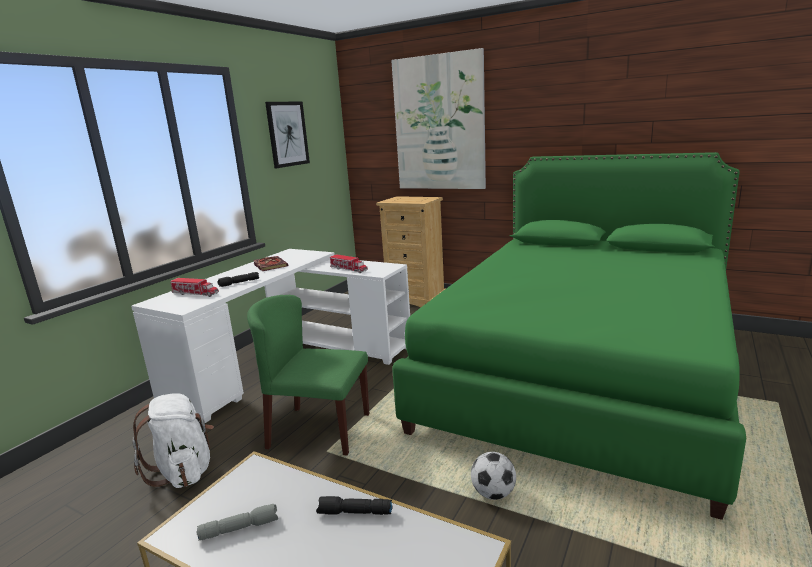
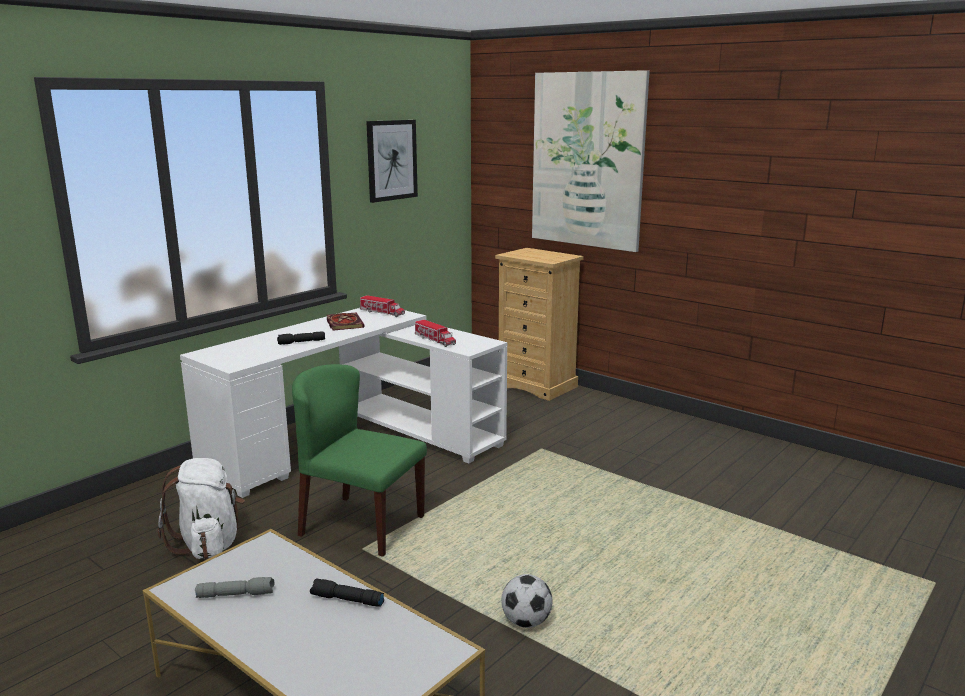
camera: 10 degrees right, 0 degrees up
toy truck [170,278,219,297] -> toy truck moved to [360,295,405,317]
green bed [392,152,746,520] -> none

